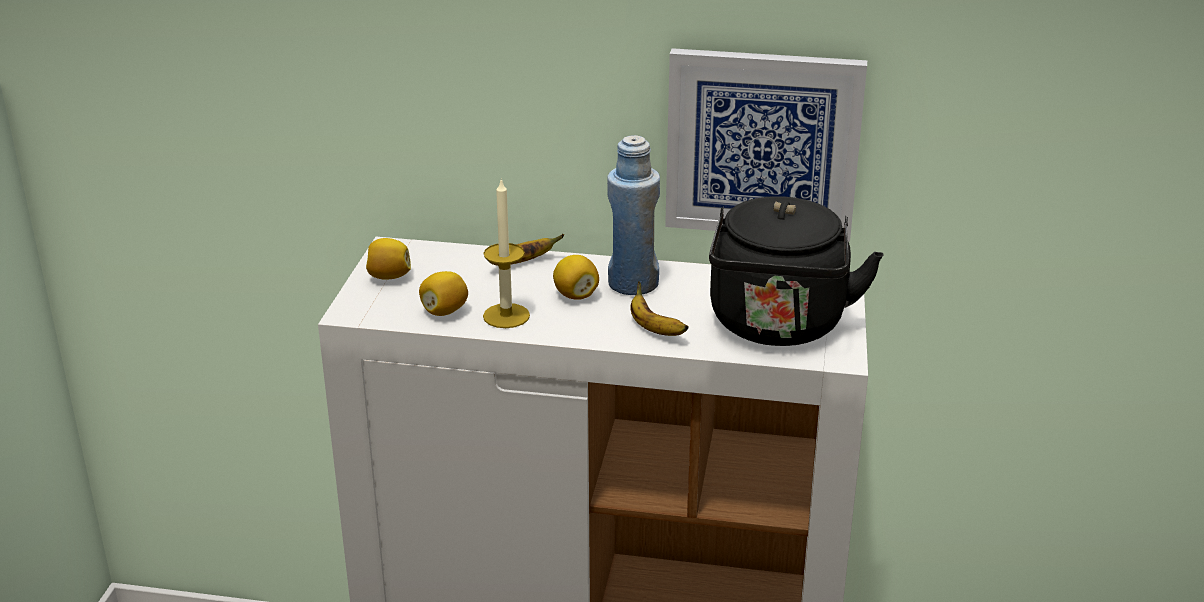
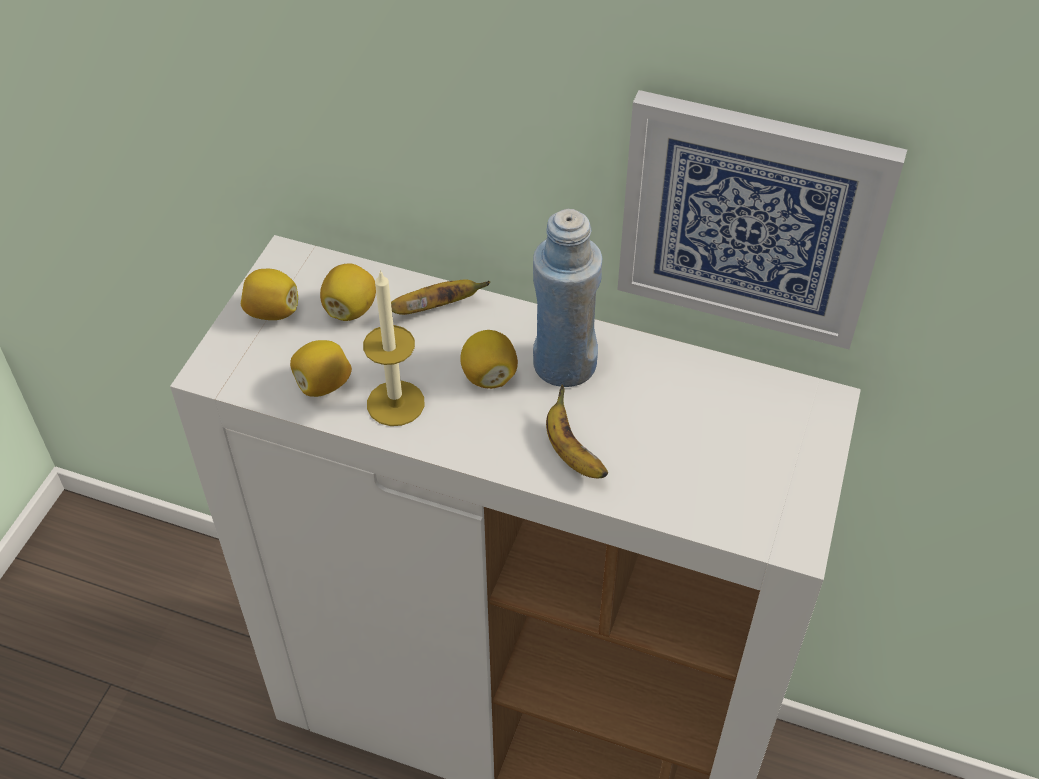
camera: 10 degrees right, 20 degrees up
black kettle [709,196,883,346] -> none
none -> lemon [320,264,376,321]

